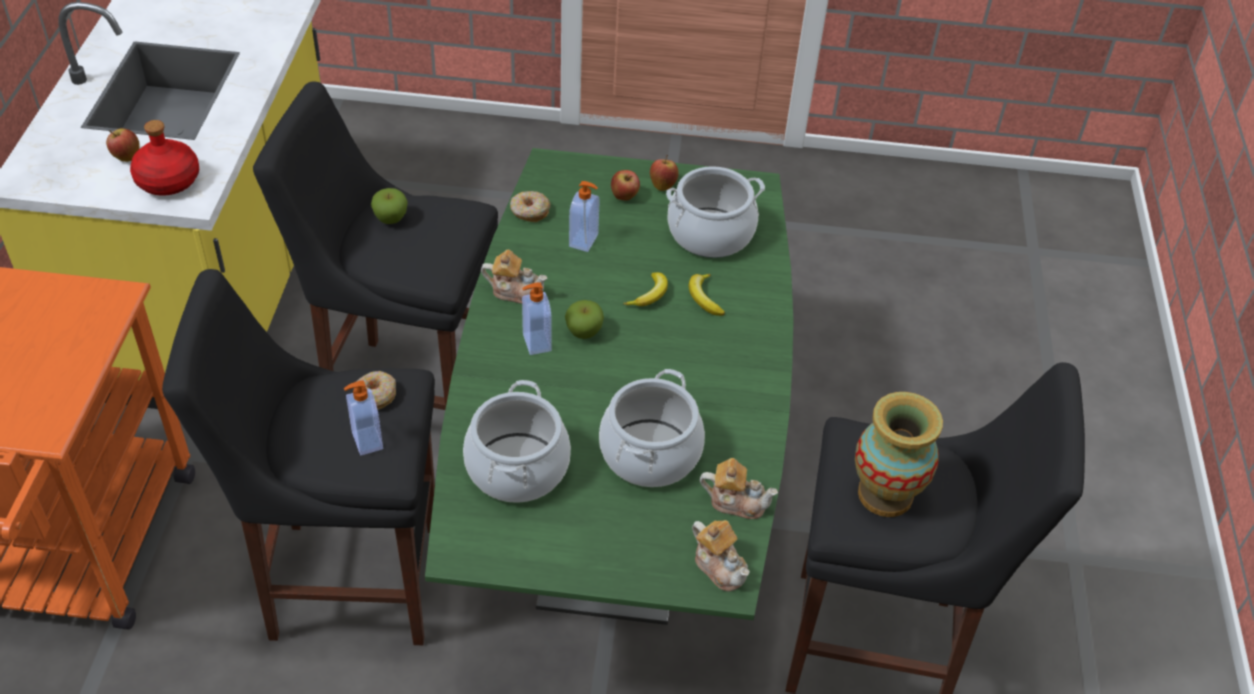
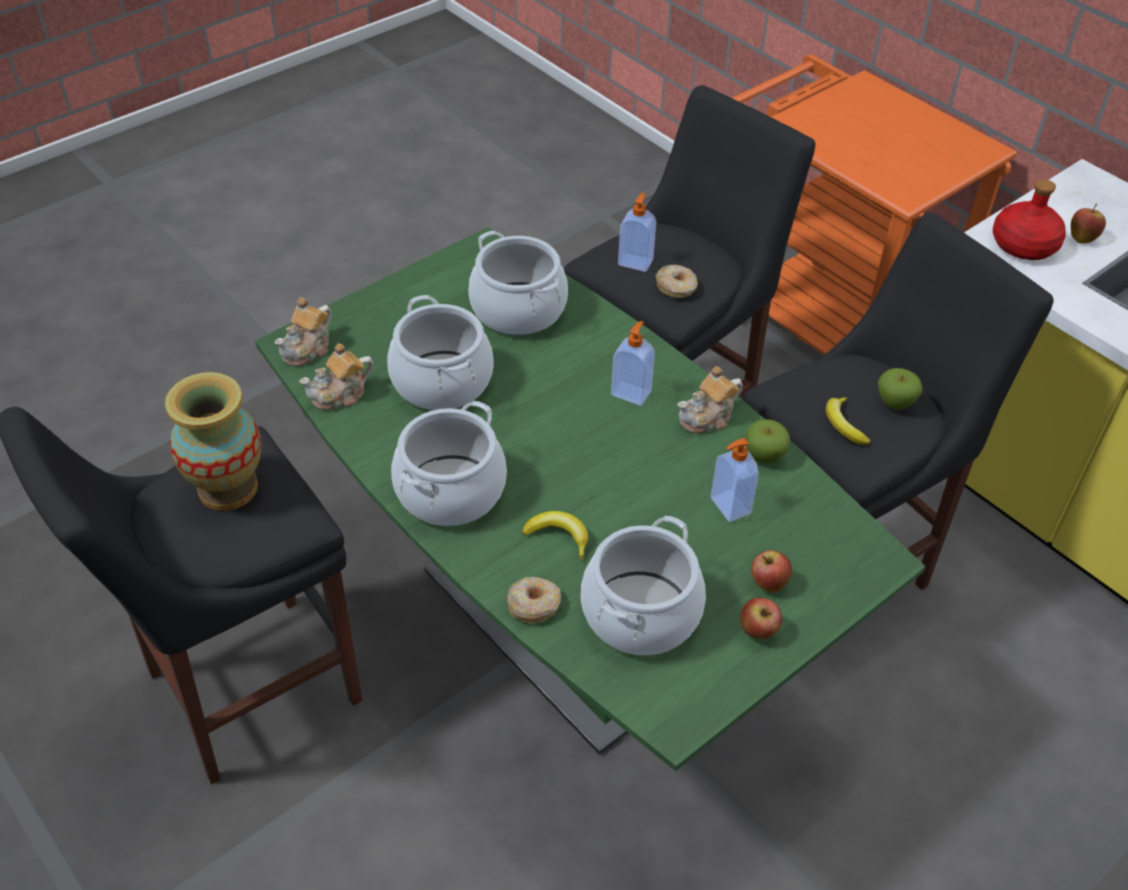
camera: 135 degrees right, 0 degrees up
donut [510,191,550,222] -> donut moved to [506,577,561,623]
apple [565,300,604,339] -> apple moved to [745,419,790,464]
banana [623,272,668,306] -> banana moved to [826,397,870,445]
teapot [692,520,750,592] -> teapot turned 60 degrees counterclockwise [275,298,332,366]
none -> cooking pot [391,401,507,526]

